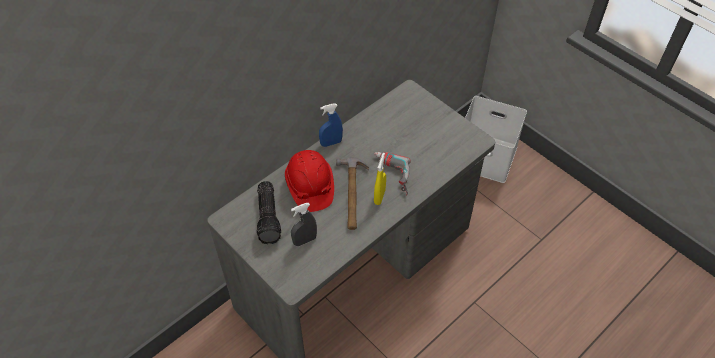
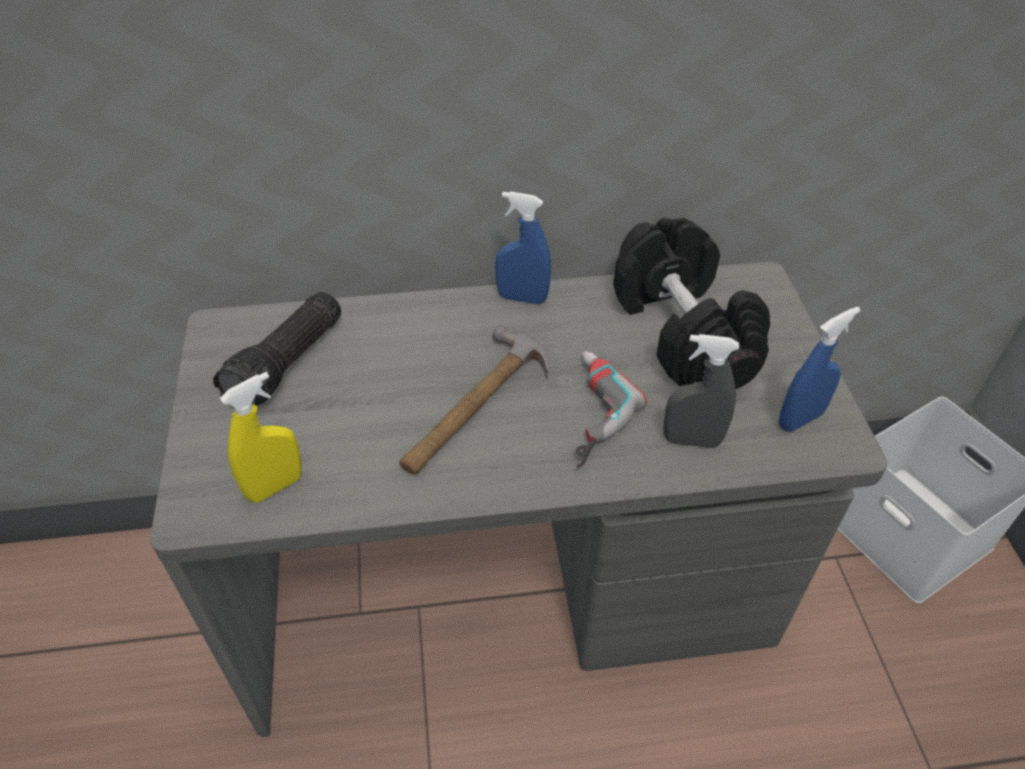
camera: 35 degrees right, 5 degrees down
red hard hat [285,150,334,212] -> none
grey spray bottle [291,203,317,246] -> grey spray bottle moved to [664,334,739,448]
yellow spray bottle [374,153,386,205] -> yellow spray bottle moved to [220,372,302,503]
none -> black dumbbell [613,218,770,389]
none -> blue spray bottle [779,307,861,432]

